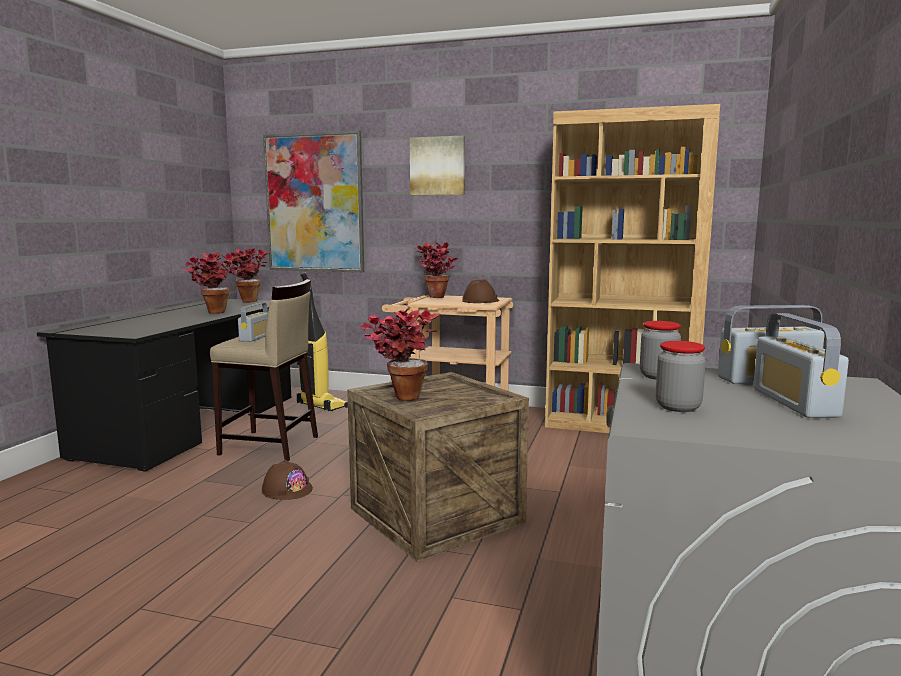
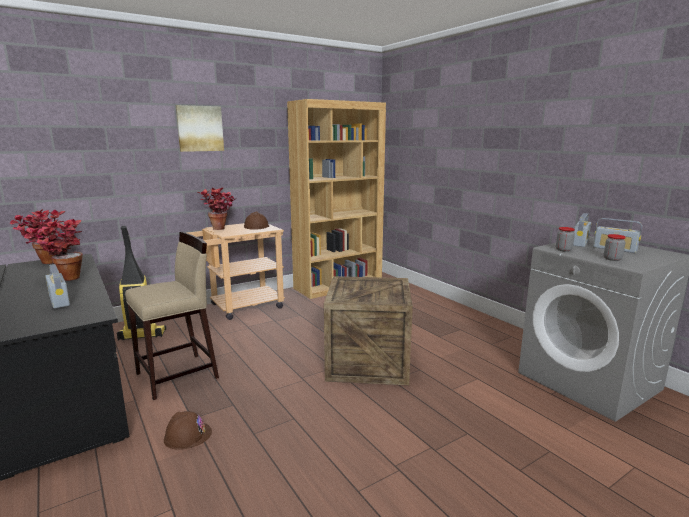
camera: 50 degrees left, 5 degrees up
radio [238,303,268,342] -> radio moved to [45,264,70,308]
brown hard hat [262,460,313,500] -> brown hard hat moved to [164,411,212,450]
picture [263,131,364,272] -> none
potted plant [361,308,440,401] -> none

